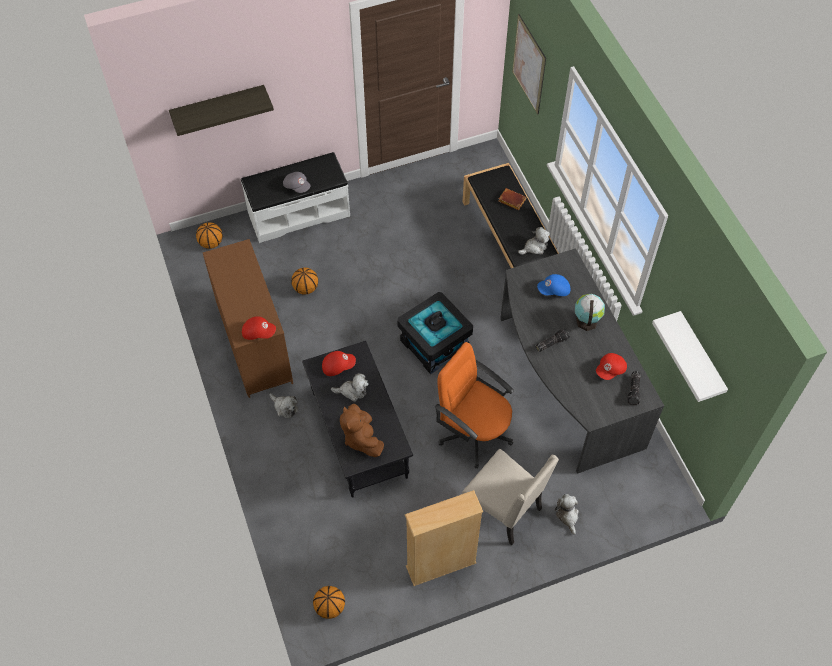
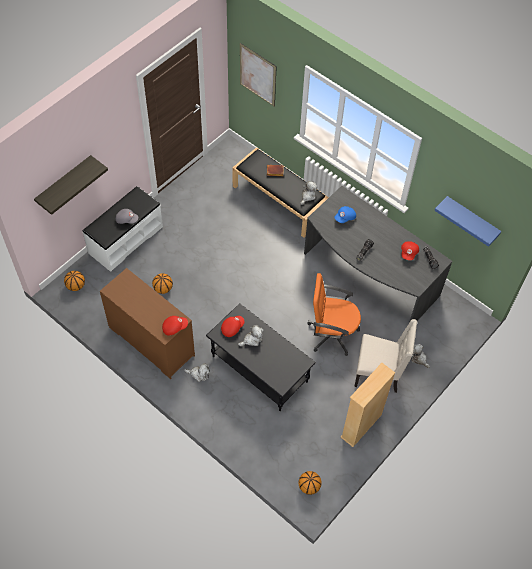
camera: 30 degrees left, 0 degrees up
brown plush toy [340,404,384,457] -> none
black storage box [397,292,473,374] -> none
globe [575,294,605,331] -> none
white shelf [652,311,728,402] -> blue shelf [434,196,502,247]

